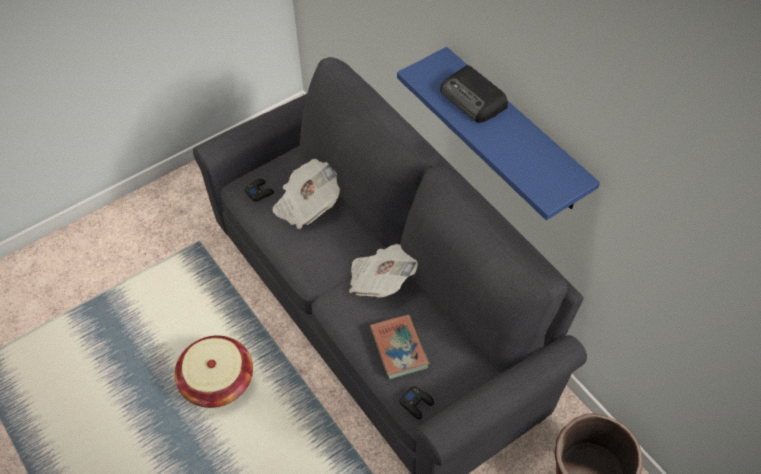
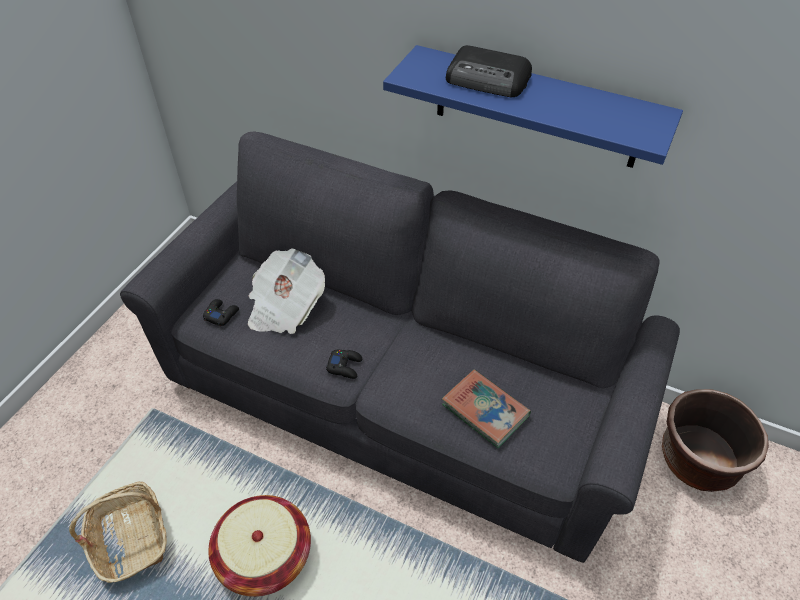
camera: 30 degrees left, 5 degrees down
newspaper [349,244,418,298] -> none
black game controller [399,386,434,419] -> black game controller moved to [326,350,362,379]
none -> basket [69,481,167,583]

